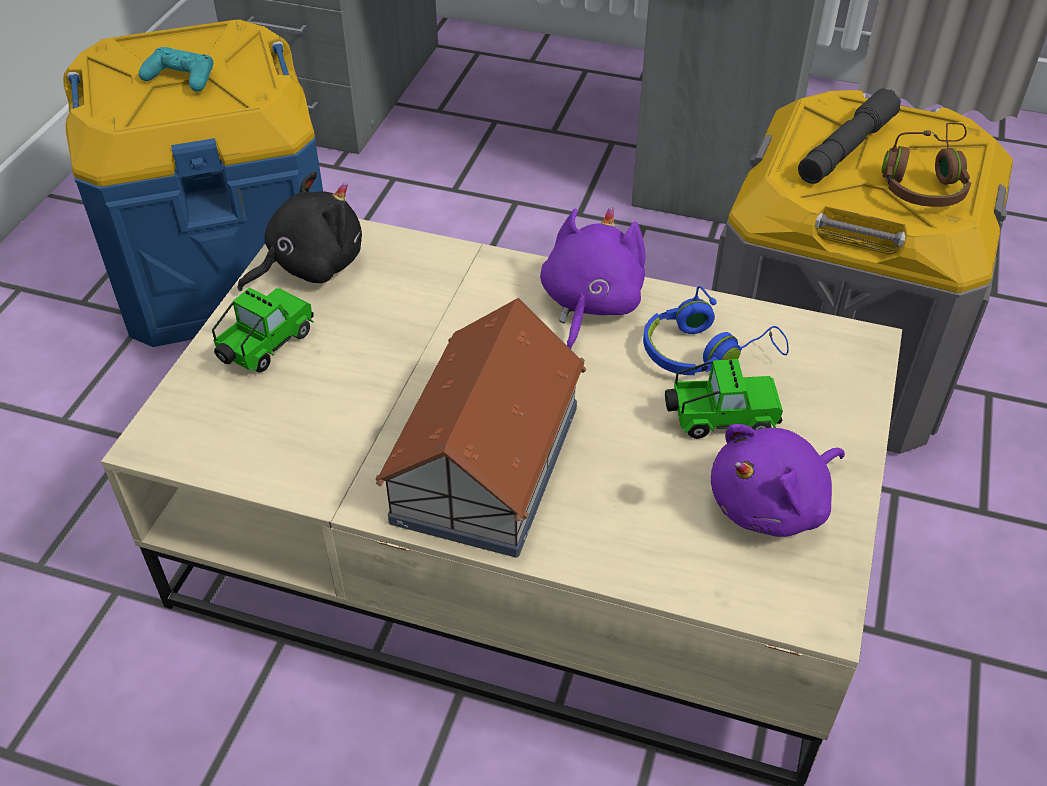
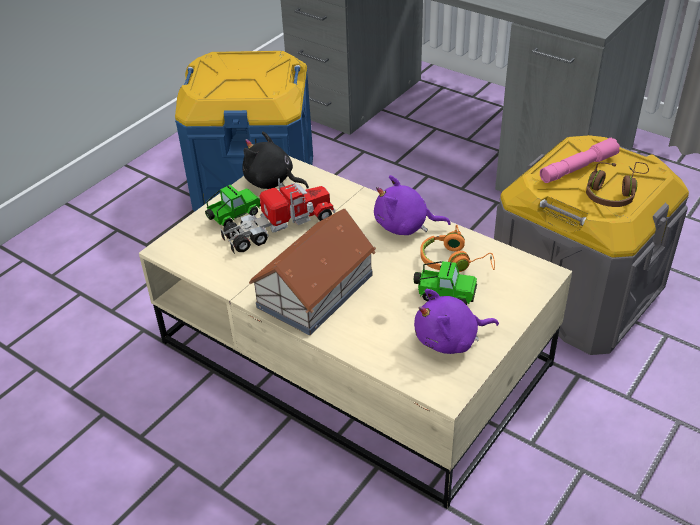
camera: 20 degrees right, 5 degrees down
turquoise game controller [139,47,213,92] -> none
black plush toy [238,171,362,291] -> black plush toy turned 135 degrees counterclockwise [242,132,309,189]
purple plush toy [540,207,646,349] -> purple plush toy turned 120 degrees counterclockwise [374,175,451,235]
blue headphones [643,286,789,375] -> orange headphones [420,225,495,272]
grey flashlight [798,88,901,184] -> pink flashlight [540,138,620,183]
none -> toy truck [220,178,335,254]

